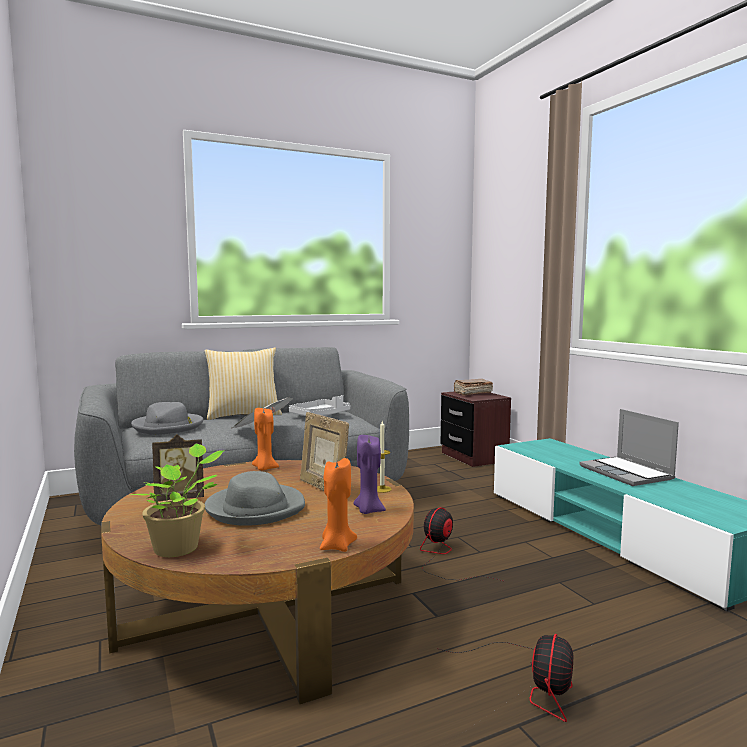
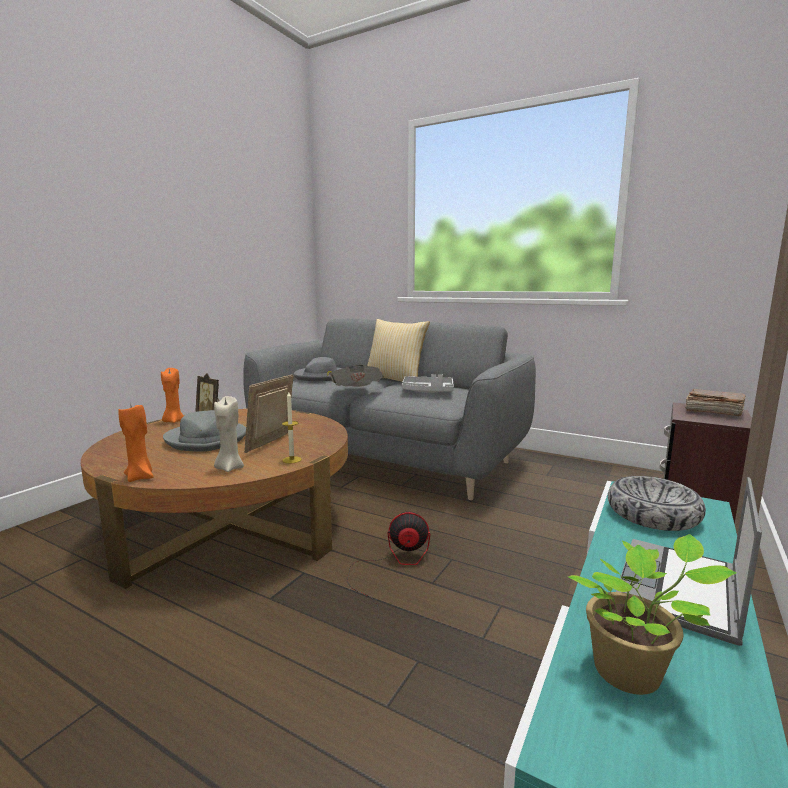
camera: 55 degrees right, 5 degrees up
potted plant [130,444,225,557] -> potted plant moved to [568,534,737,695]
orange candle [252,408,279,470] -> orange candle moved to [161,368,183,423]
purple candle [353,435,386,514] -> beige candle [214,396,244,472]
fan [437,634,573,722] -> none
none -> bowl [608,476,706,531]

